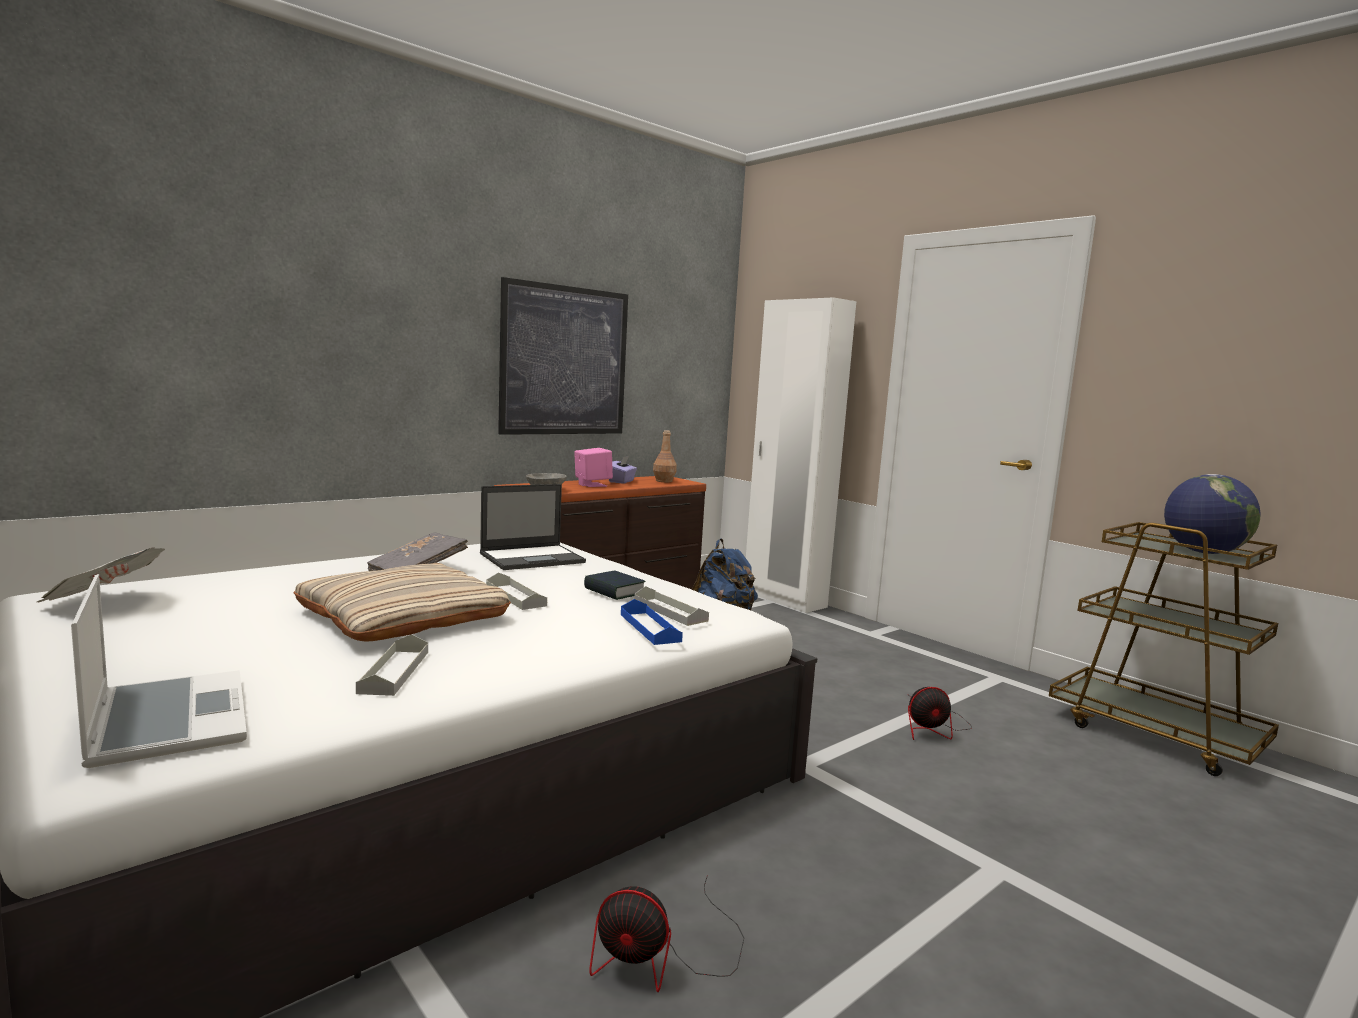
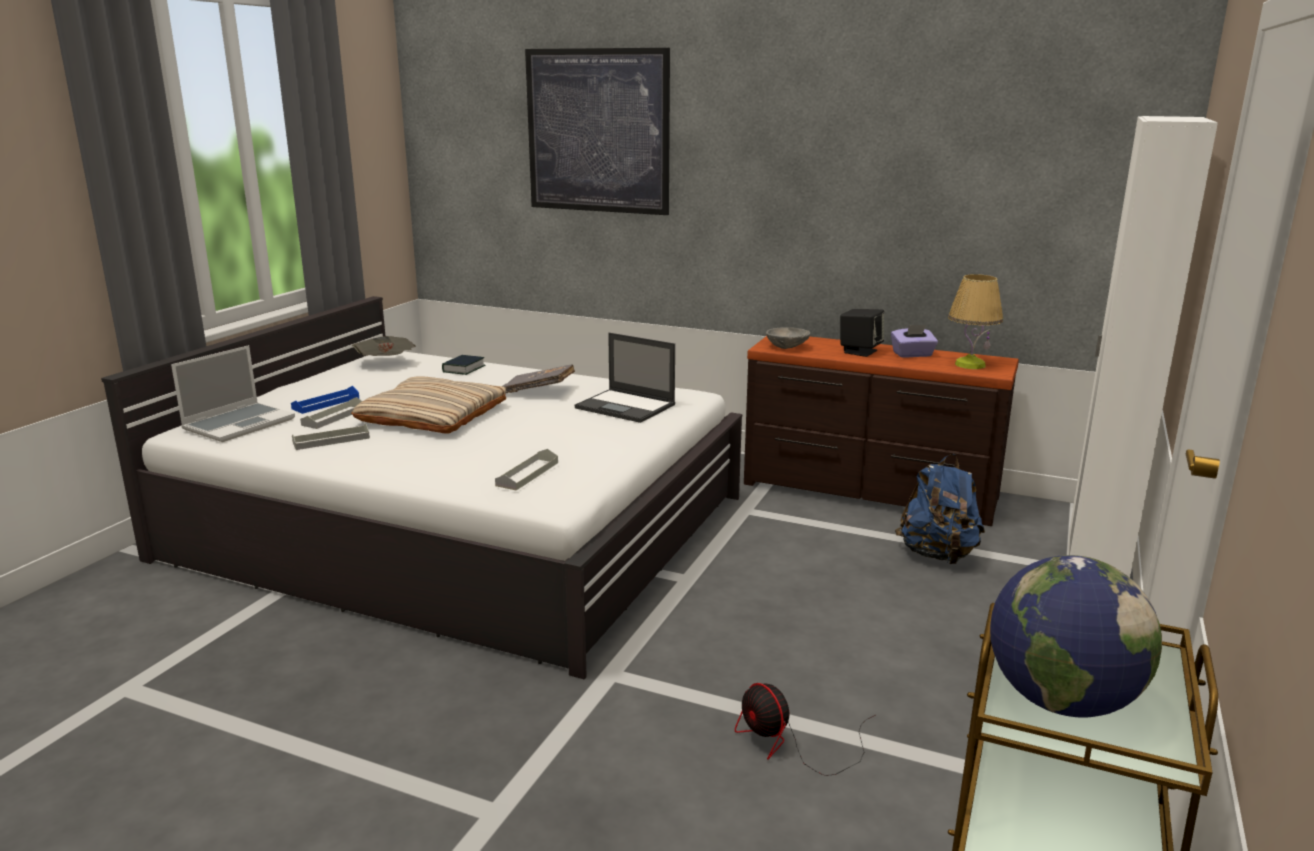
camera: 65 degrees right, 10 degrees up
grey tray [486,572,547,610] -> grey tray moved to [300,397,362,429]
picture [498,277,628,435] -> picture moved to [525,48,670,215]
pink speaker [574,448,613,487] -> black speaker [840,309,884,357]
book [584,571,646,600] -> book moved to [442,355,485,375]
fan [589,875,744,992] -> none
blue tray [621,599,683,645] -> blue tray moved to [291,386,359,414]
brown bottle [653,430,677,482] -> table lamp [948,274,1003,369]

